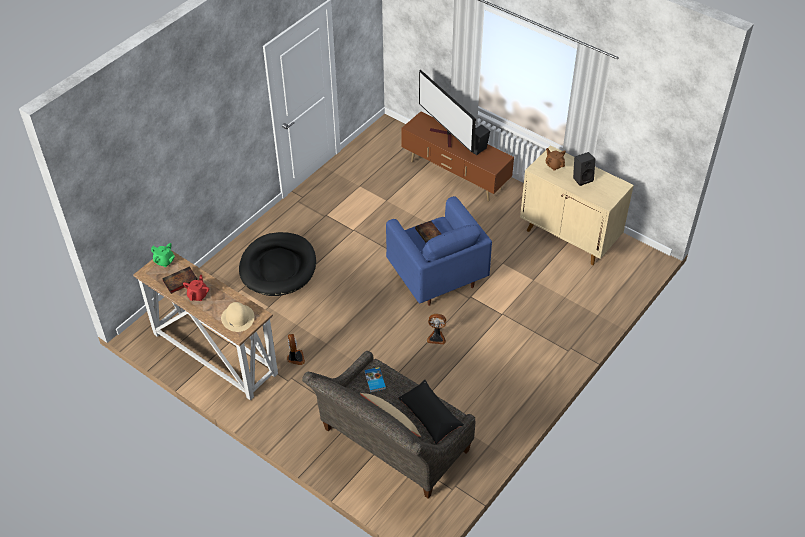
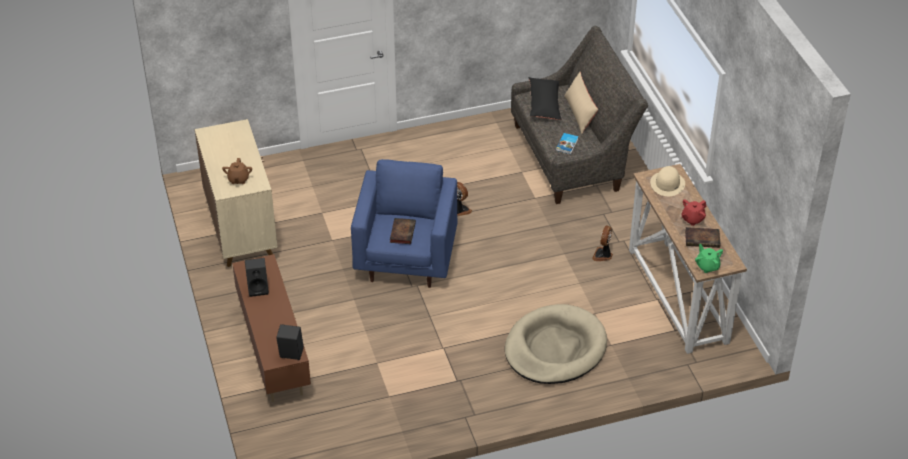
camera: 145 degrees left, 5 degrees down
black dog bed [239,232,316,296] -> beige dog bed [505,304,607,384]
television [419,69,476,153] -> none
black speaker [573,152,595,186] -> black speaker moved to [276,324,304,360]

